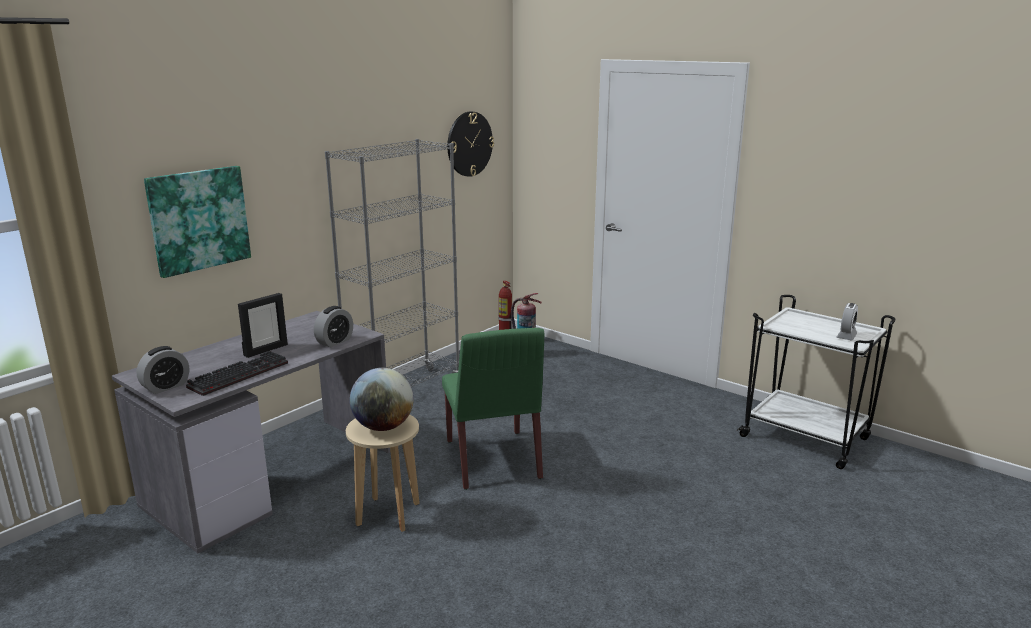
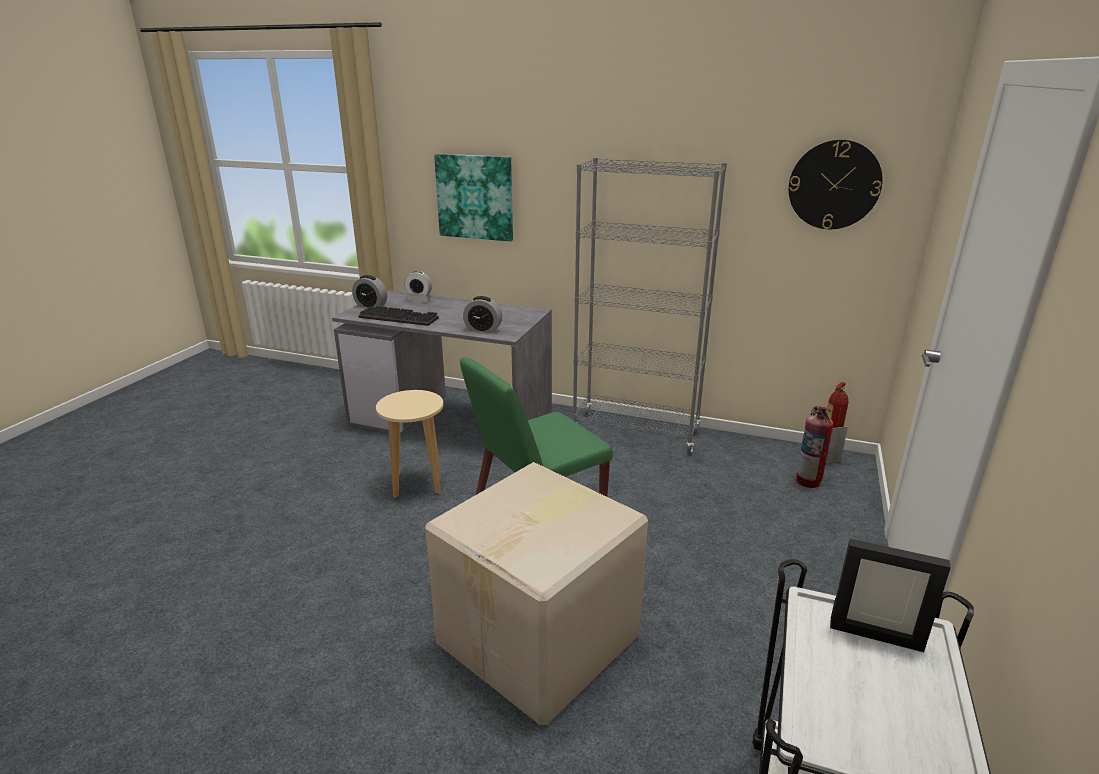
camera: 70 degrees right, 5 degrees up
picture frame [238,293,288,358] -> picture frame moved to [830,539,951,652]
globe [350,368,414,431] -> none
alarm clock [837,303,858,341] -> alarm clock moved to [404,271,432,302]
none -> cardboard box [425,462,648,725]

